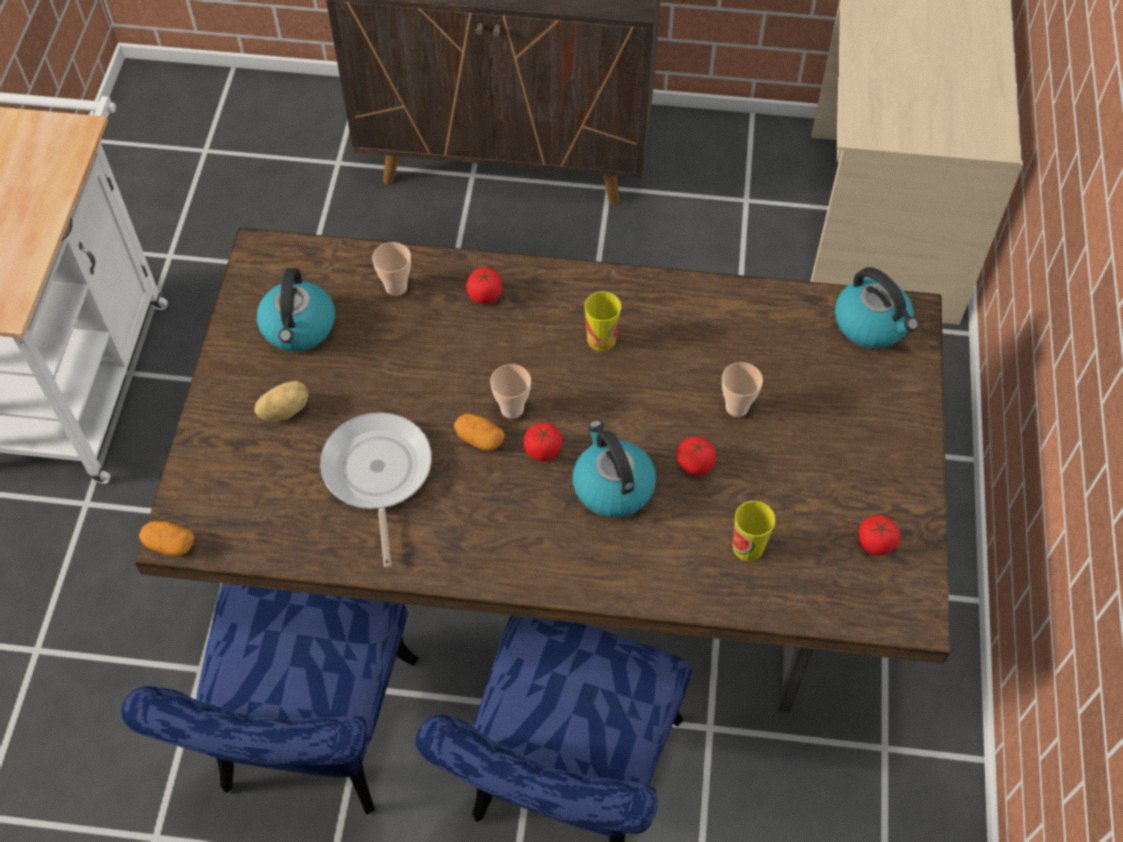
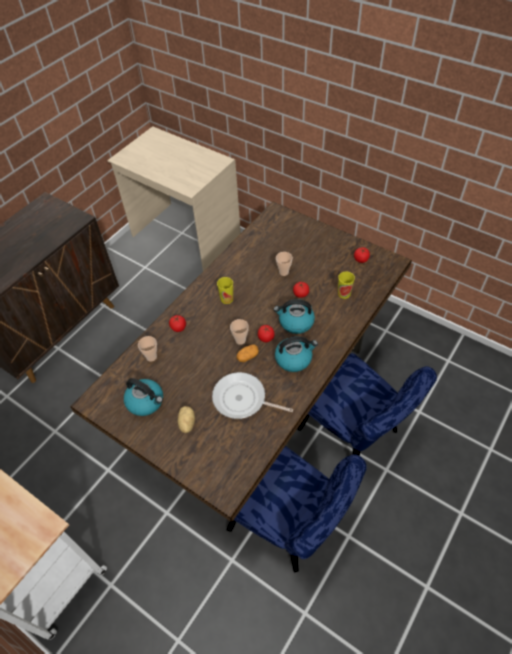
camera: 60 degrees left, 5 degrees down
potato [139,521,194,556] -> none
kettle [835,267,919,348] -> kettle moved to [275,336,318,372]

